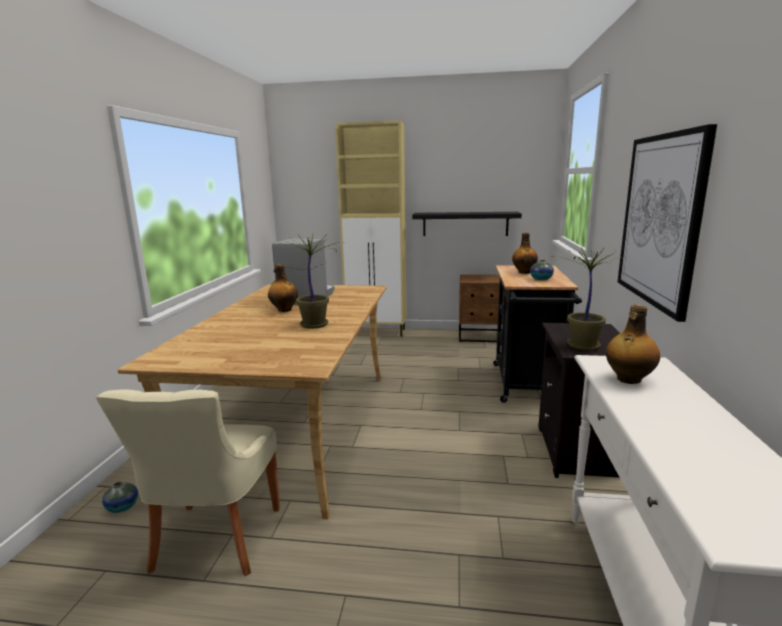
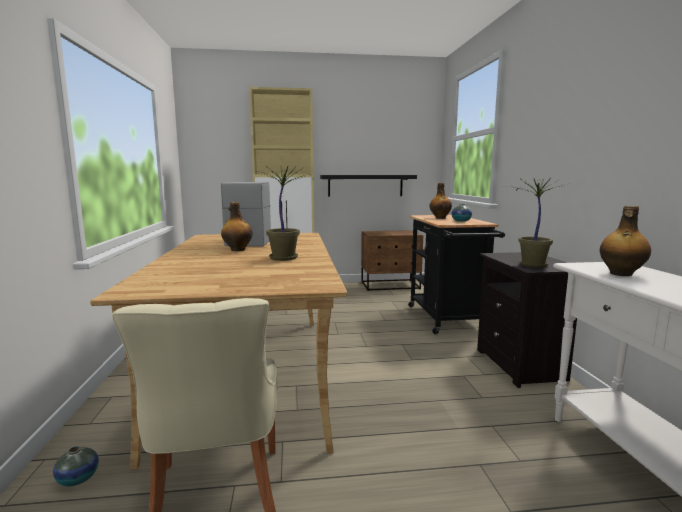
camera: 15 degrees left, 5 degrees down
picture [618,124,717,322] -> none

